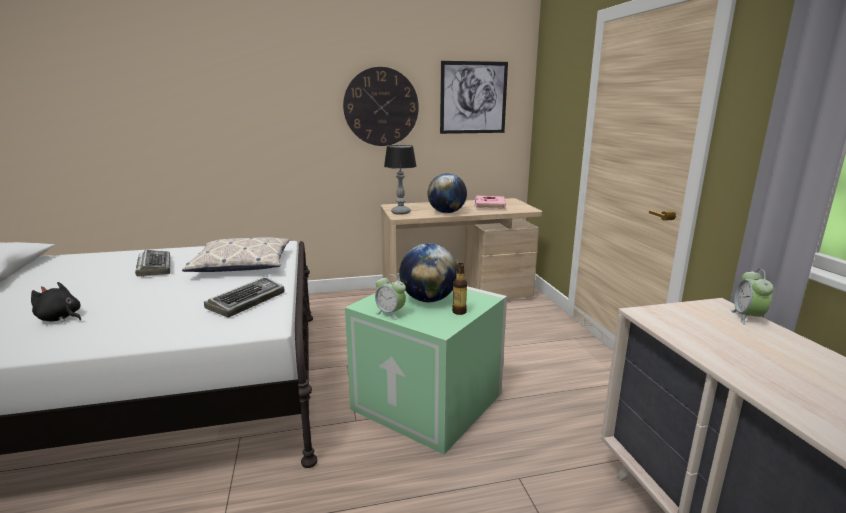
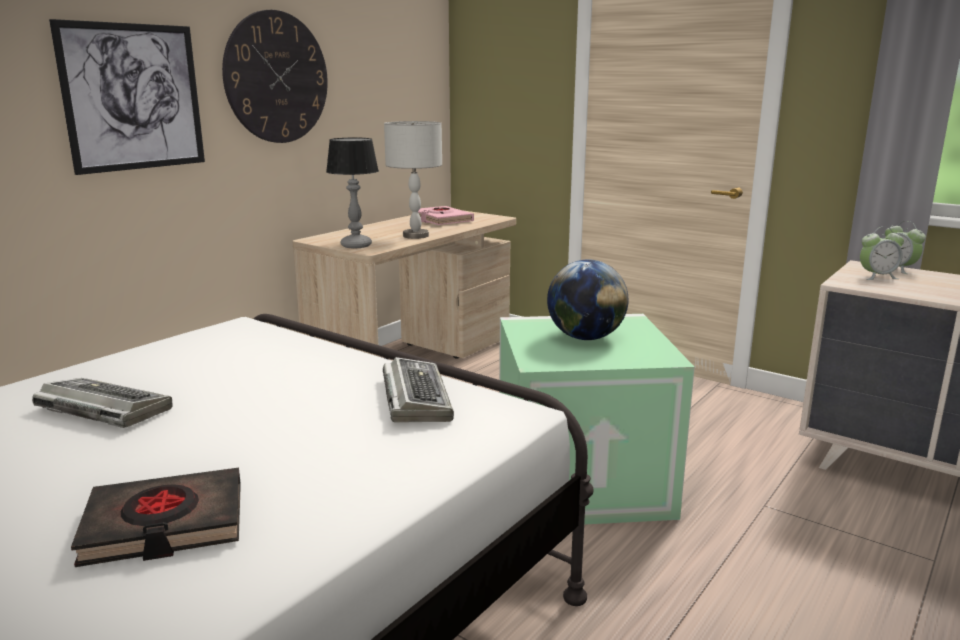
camera: 40 degrees left, 0 degrees up
black plush toy [31,282,81,322] -> black book [71,468,241,567]
pillow [182,236,290,272] -> none
alarm clock [375,274,406,320] -> alarm clock moved to [860,227,904,280]
globe [428,173,467,213] -> grey table lamp [384,121,442,239]
picture [440,61,508,134] -> picture moved to [49,19,205,175]
bottle [452,263,467,315] -> none

